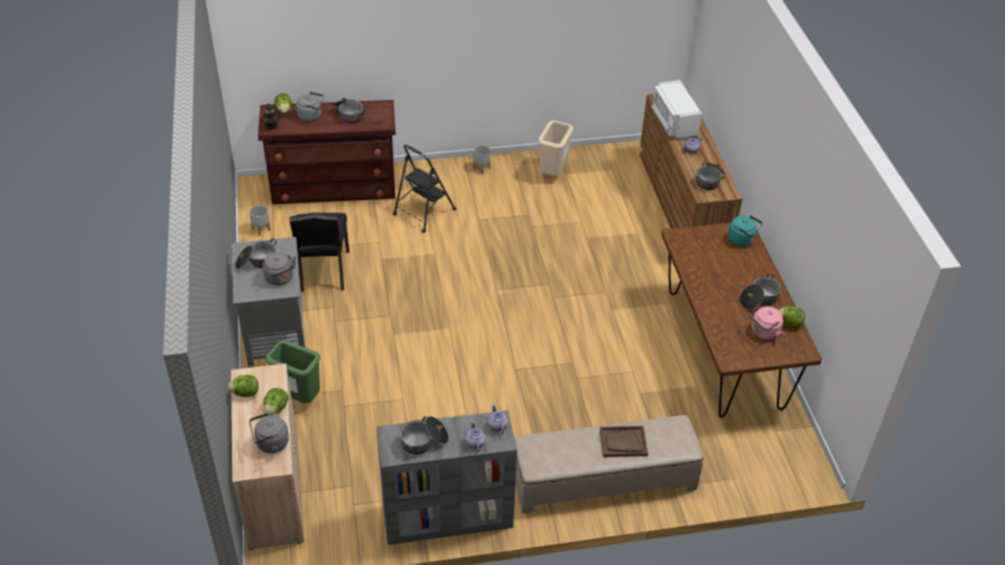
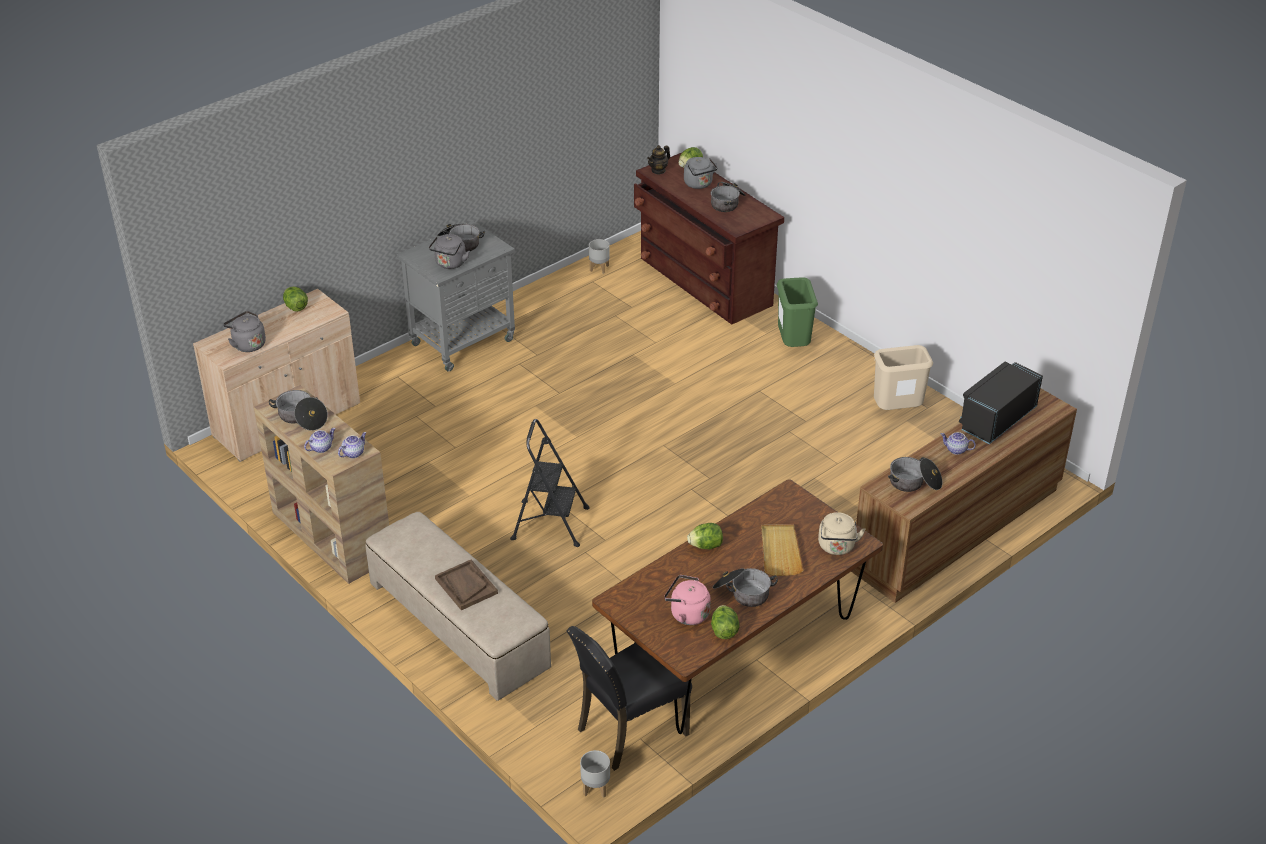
camera: 60 degrees right, 5 degrees down
lettuce [263,388,289,415] -> lettuce moved to [687,523,723,549]
green trash can [266,340,320,403] -> green trash can moved to [777,277,818,347]
black chair [289,212,349,292] -> black chair moved to [566,626,692,771]
grey bookcase [376,410,517,545] -> brown bookcase [254,385,389,584]
black step ladder [392,144,457,233] -> black step ladder moved to [510,419,590,547]
grey planter [473,145,490,174] -> grey planter moved to [580,750,610,798]
white microwave [652,80,702,139] -> black microwave [959,361,1043,444]
turquoise kettle [728,215,763,246] -> beige kettle [818,512,866,555]
none -> beige tray [761,524,804,576]

